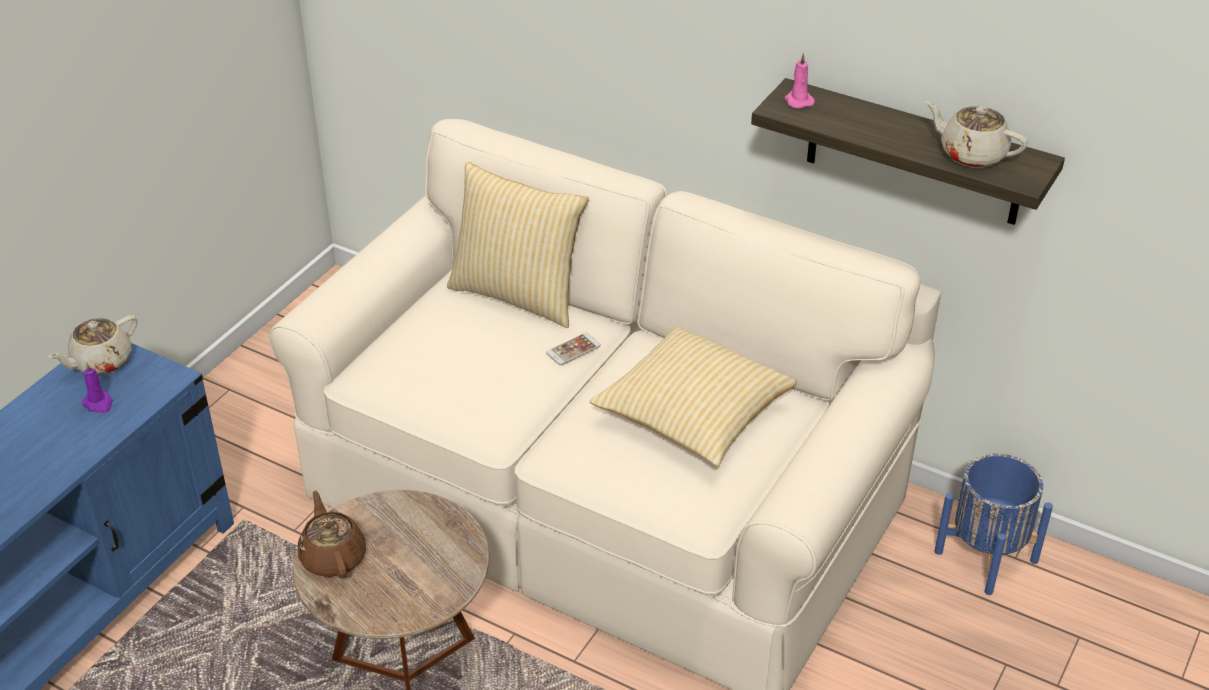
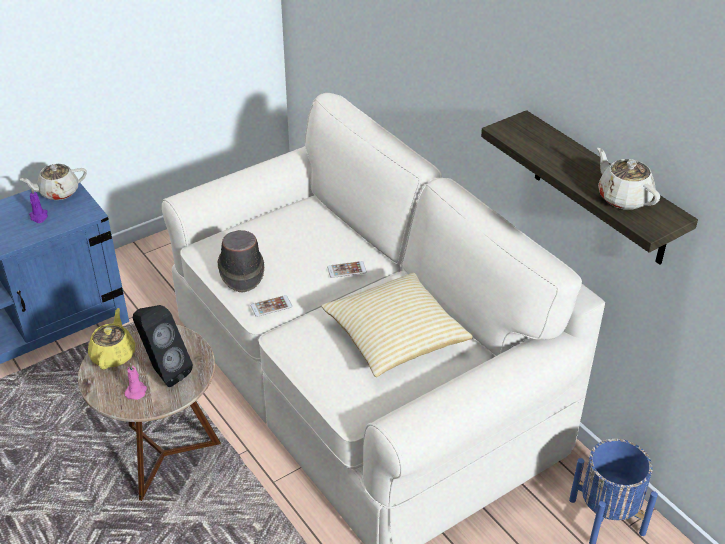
camera: 25 degrees right, 0 degrees up
brown teapot [298,490,366,578] -> yellow teapot [88,308,135,370]
pillow [447,162,589,328] -> none
pink candle [785,52,815,109] -> pink candle moved to [124,363,147,400]
none -> black speaker [133,305,193,387]
none -> brown hat [218,230,264,293]
none -> phone [251,295,292,317]

